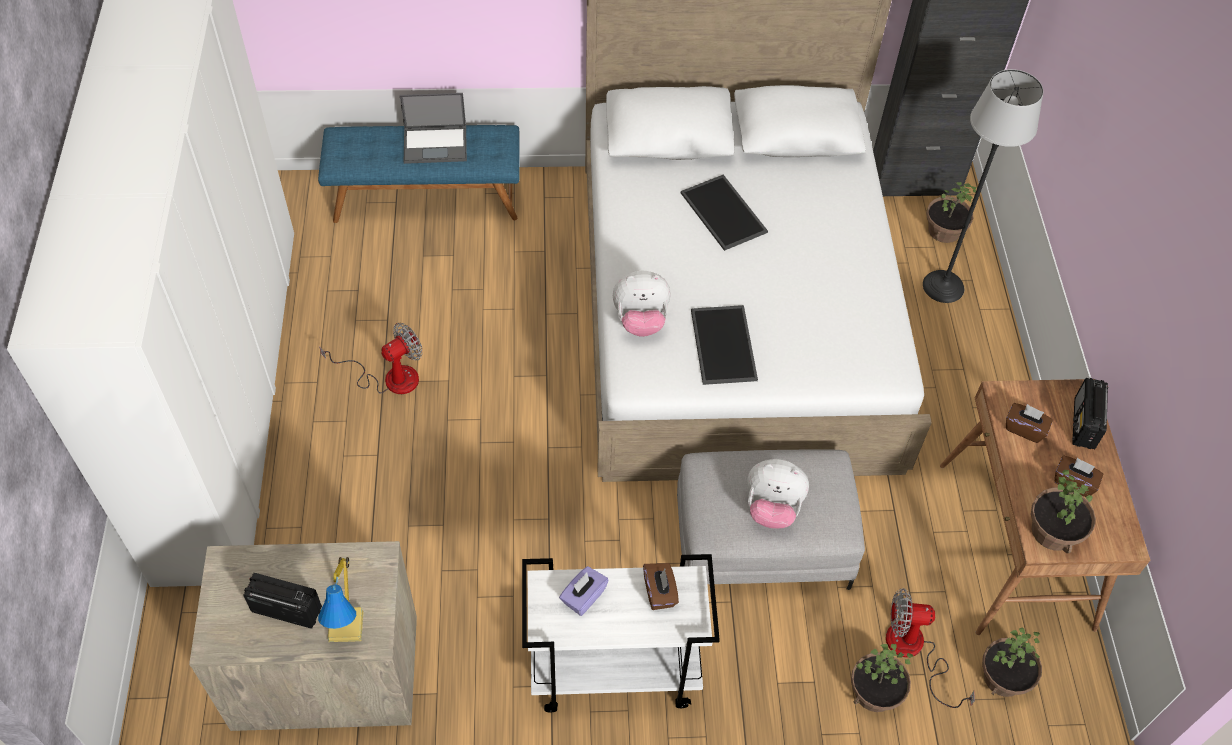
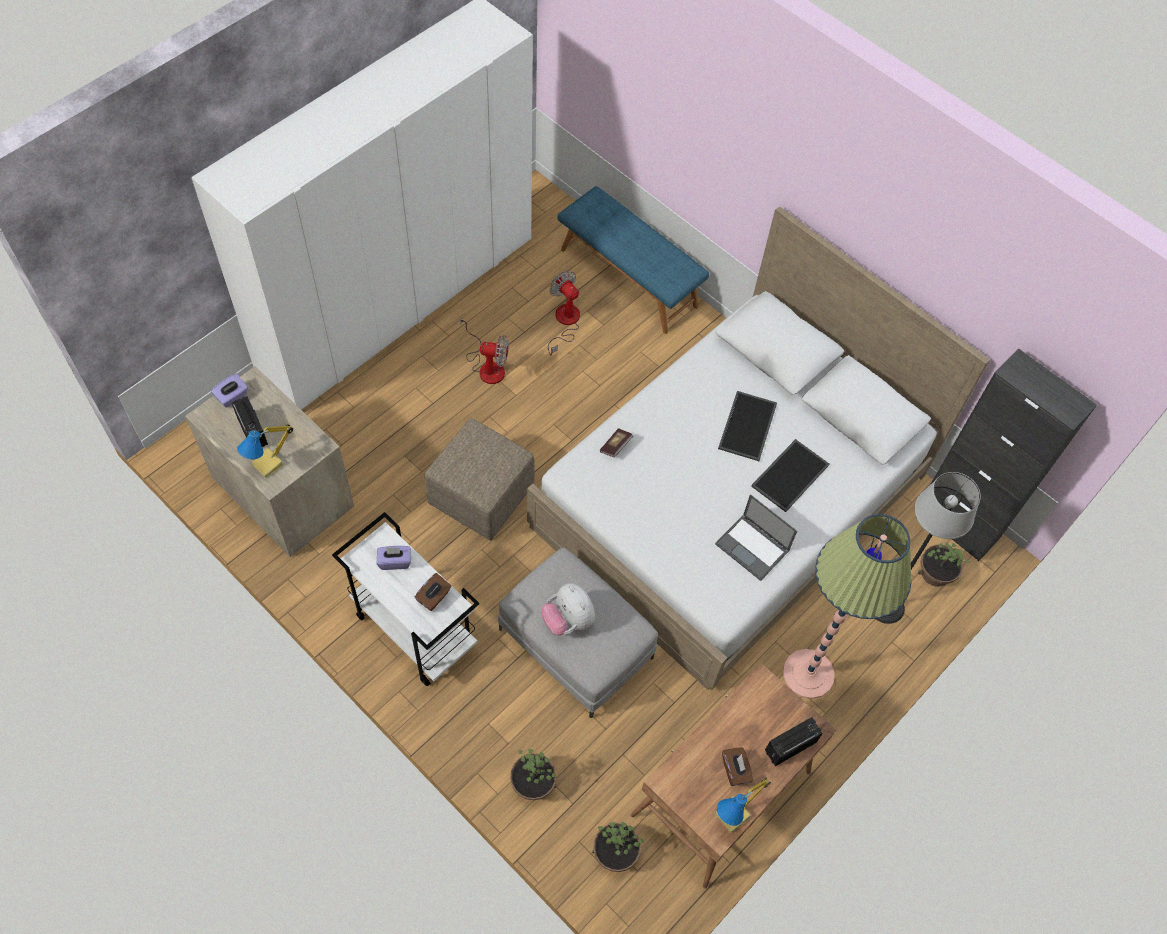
camera: 45 degrees right, 5 degrees up
laptop [400,93,467,164] -> laptop moved to [715,494,797,581]
plush toy [613,271,670,337] -> book [600,428,633,458]
tray [691,305,758,385] -> tray moved to [751,439,830,512]
fan [886,588,975,708] -> fan moved to [548,271,580,355]
brown tissue box [1006,403,1053,443] -> none
potted plant [1031,470,1096,553] -> none
none -> purple tissue box [211,374,248,408]
none -> beige ottoman [425,419,535,541]
none -> table lamp [714,777,771,834]
none -> floor lamp [783,514,912,699]

